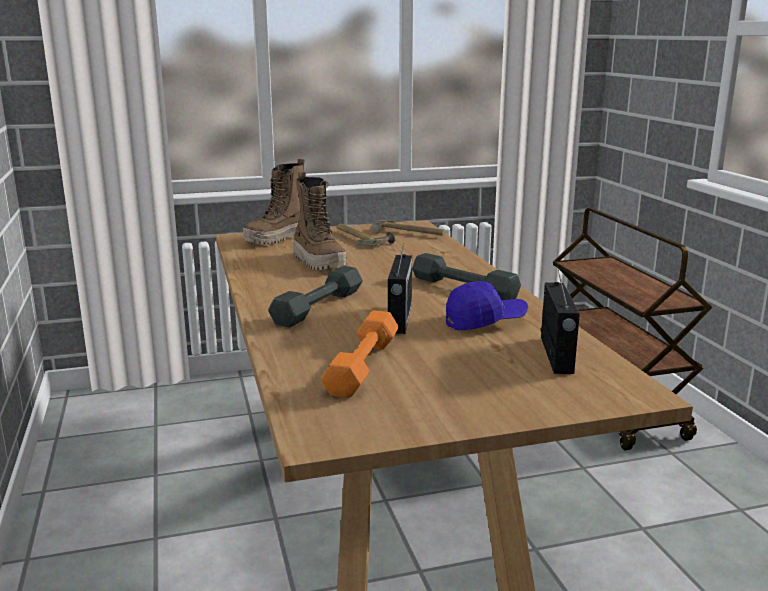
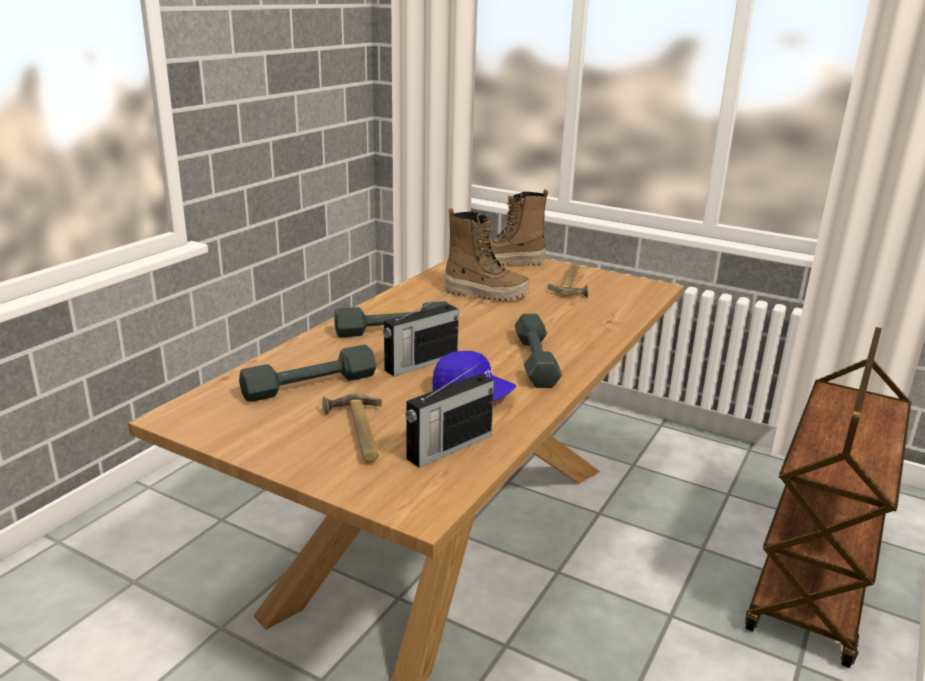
camera: 45 degrees right, 5 degrees up
boot [293,172,347,270] -> boot turned 90 degrees counterclockwise [444,208,529,301]
orange dumbbell [321,311,399,398] -> grey dumbbell [239,345,376,402]
hammer [371,219,445,236] -> hammer moved to [322,393,382,461]

